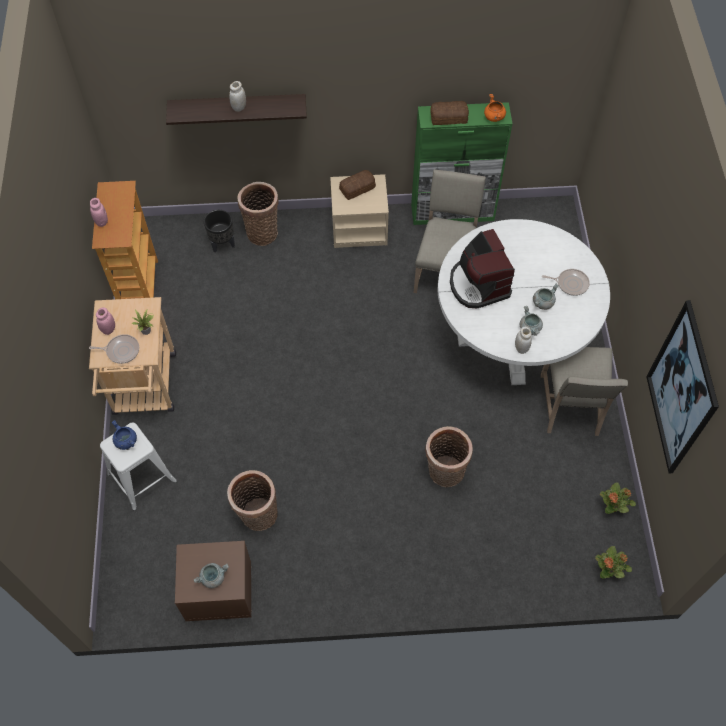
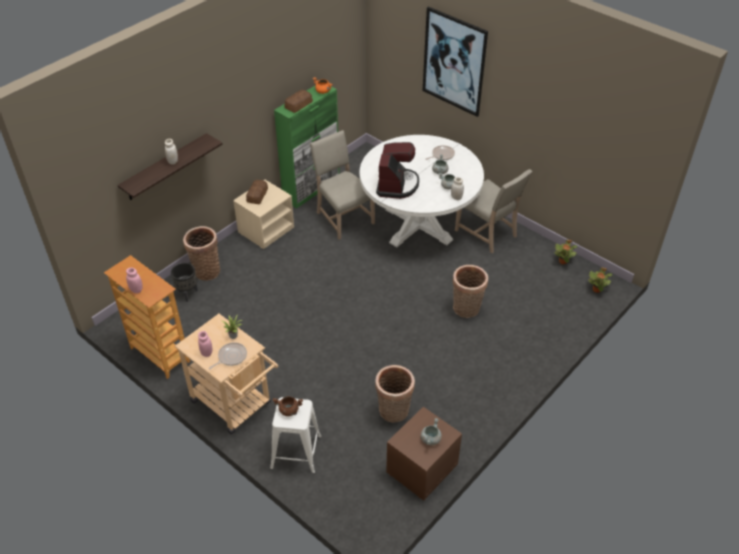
camera: 45 degrees left, 15 degrees down
blue cooking pot [111,420,137,450] -> brown cooking pot [273,396,303,416]
coffee machine [450,229,515,308] -> coffee machine turned 105 degrees counterclockwise [376,142,419,199]
picture [646,300,719,473] -> picture moved to [423,6,488,117]

